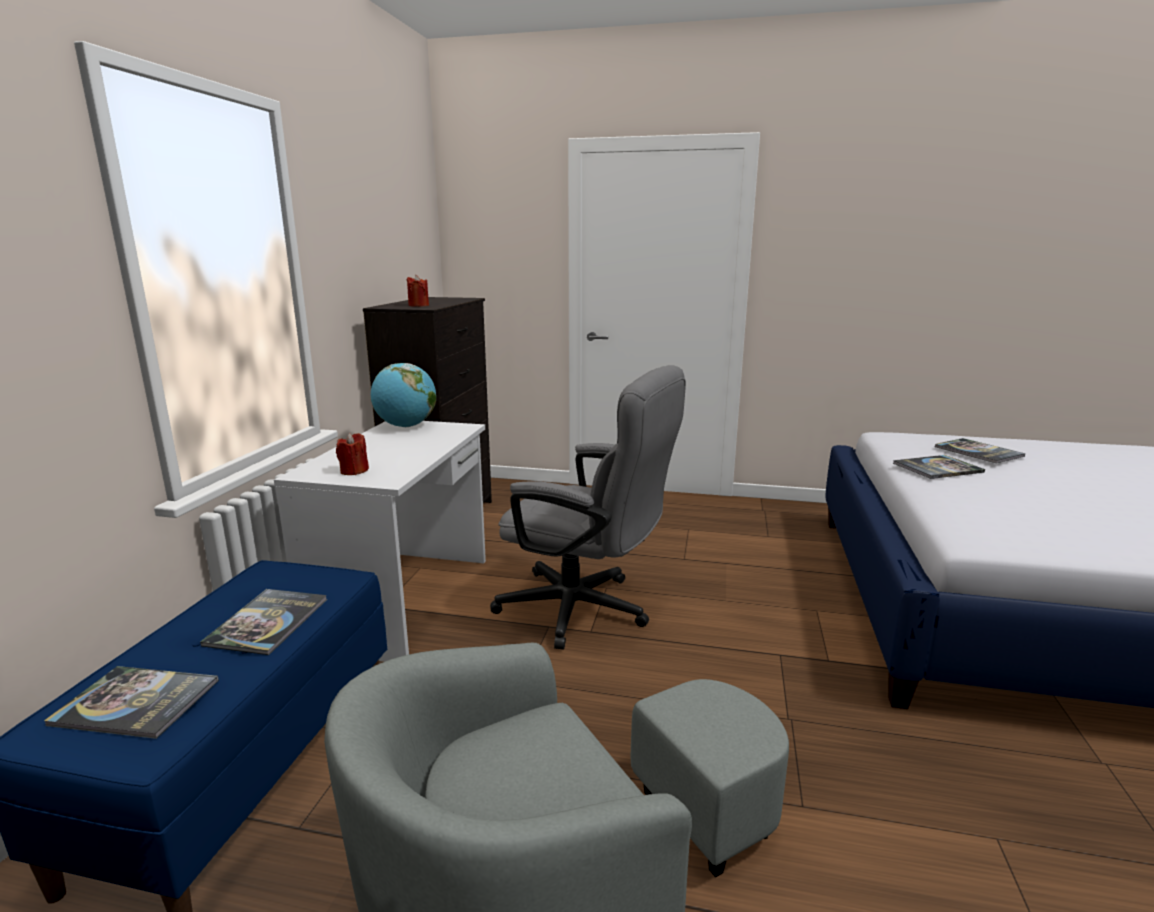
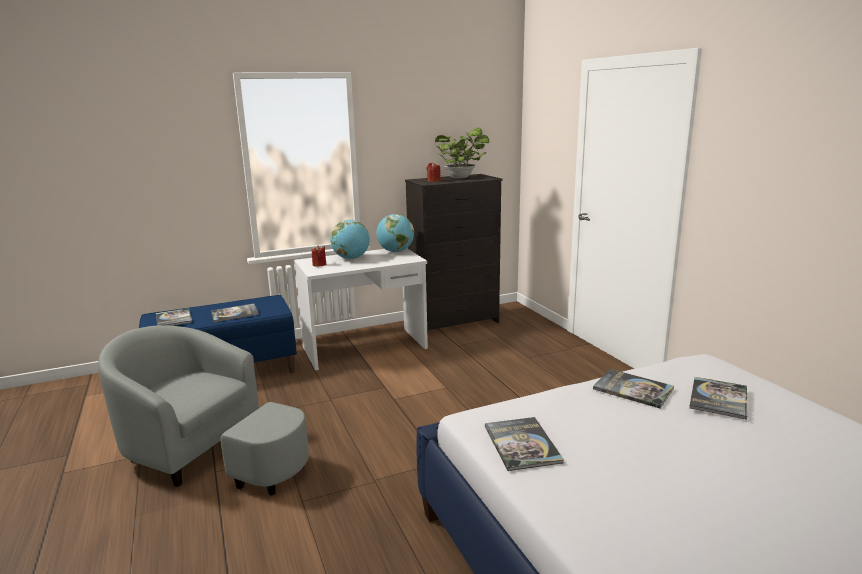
camera: 55 degrees right, 0 degrees up
grey office chair [490,365,686,650] -> none
none -> globe [330,219,370,259]
none -> potted plant [435,128,489,179]
none -> book [485,417,564,471]

